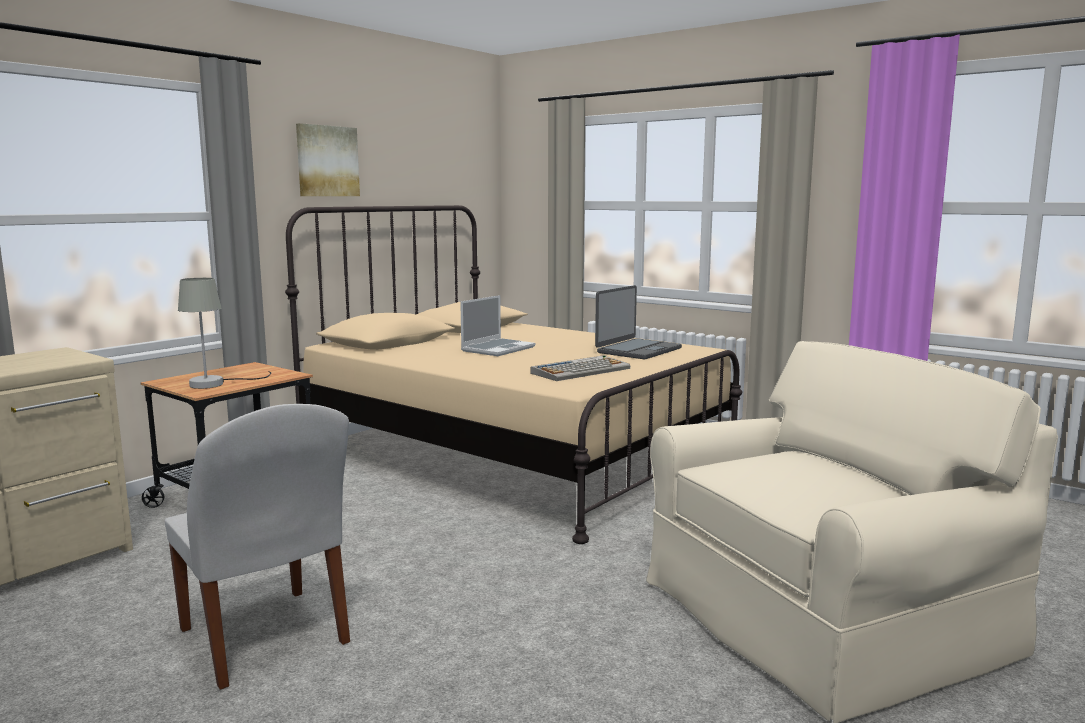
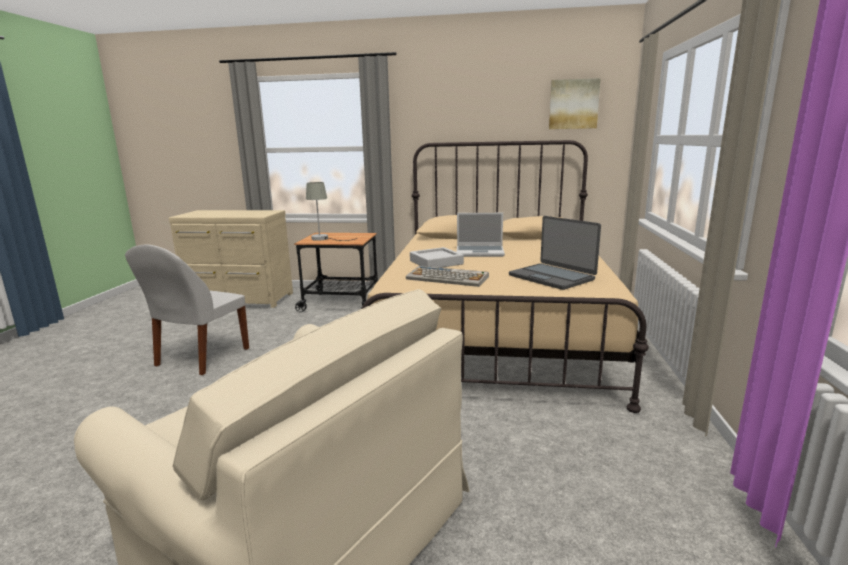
camera: 60 degrees right, 5 degrees up
picture [296,123,360,196] -> picture moved to [549,78,601,129]
laptop [595,285,682,359] -> laptop turned 45 degrees clockwise [509,216,601,290]
none -> grey tray [410,247,464,268]

